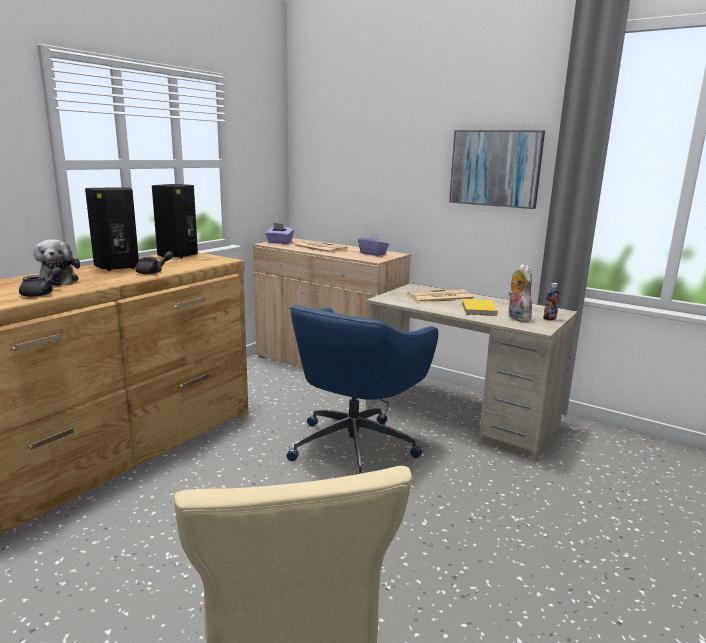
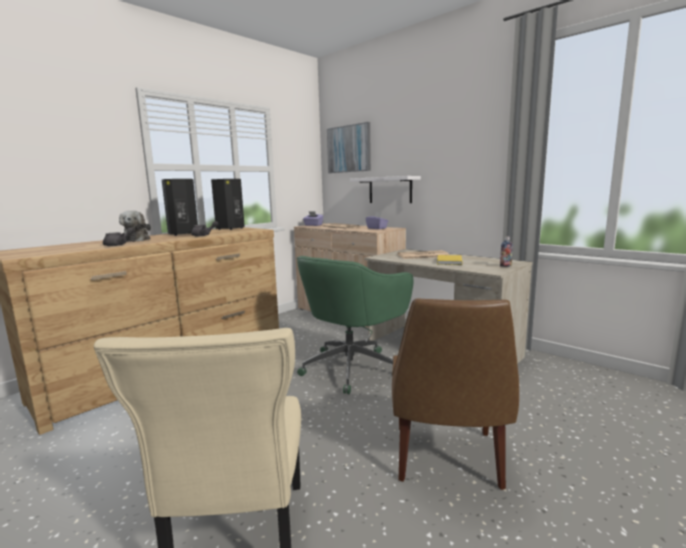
camera: 10 degrees right, 5 degrees down
blue office chair [287,305,438,474] -> green office chair [297,256,414,394]
picture [449,130,545,209] -> picture moved to [327,122,371,173]
plush toy [508,264,532,322] -> none
none -> white shelf [350,176,421,203]
none -> brown chair [392,299,519,490]

